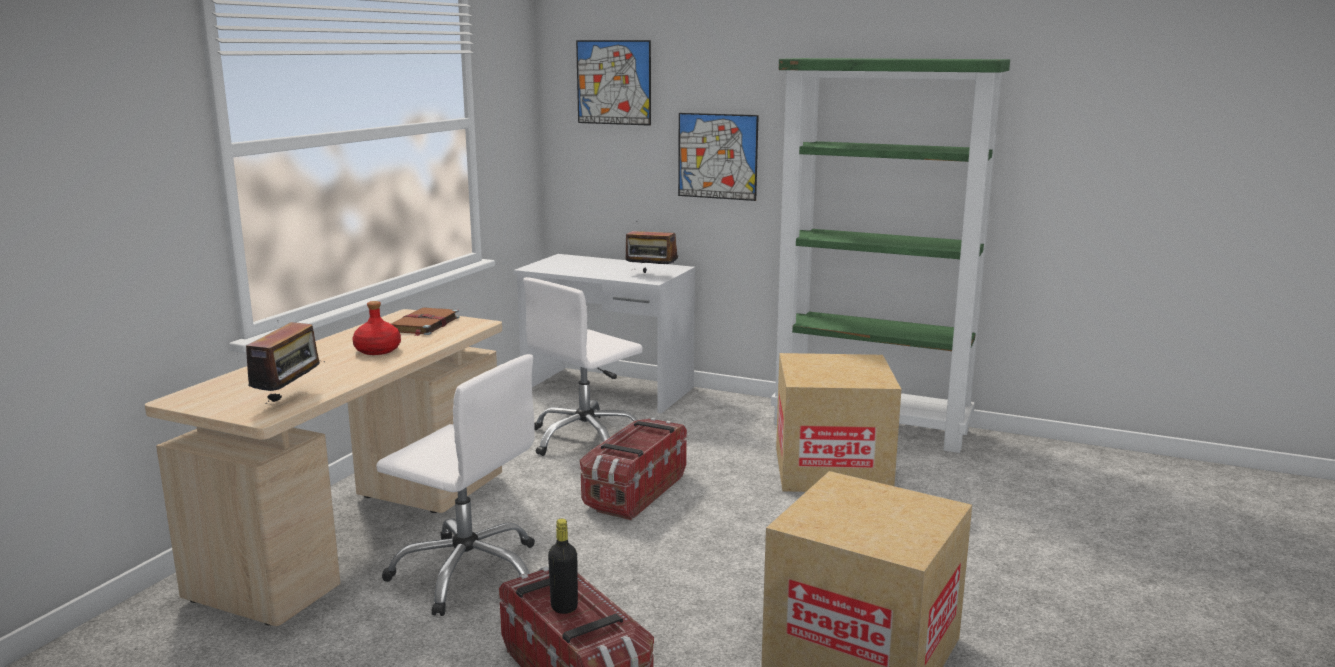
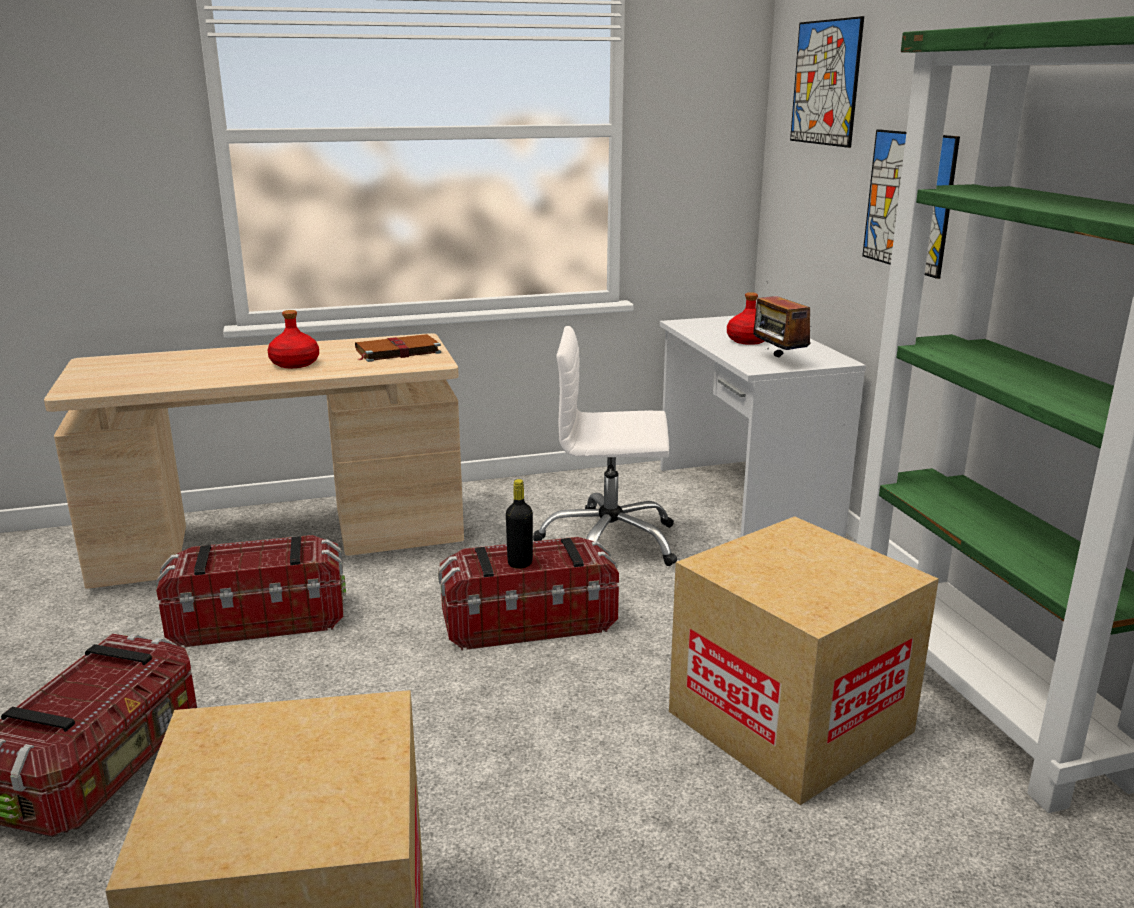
camera: 50 degrees right, 5 degrees up
radio [237,322,325,404] -> none
white office chair [376,354,535,616] -> storage box [156,535,346,647]
black bottle [548,519,578,614] -> black bottle moved to [506,479,533,569]
none -> red bottle [727,292,764,345]

